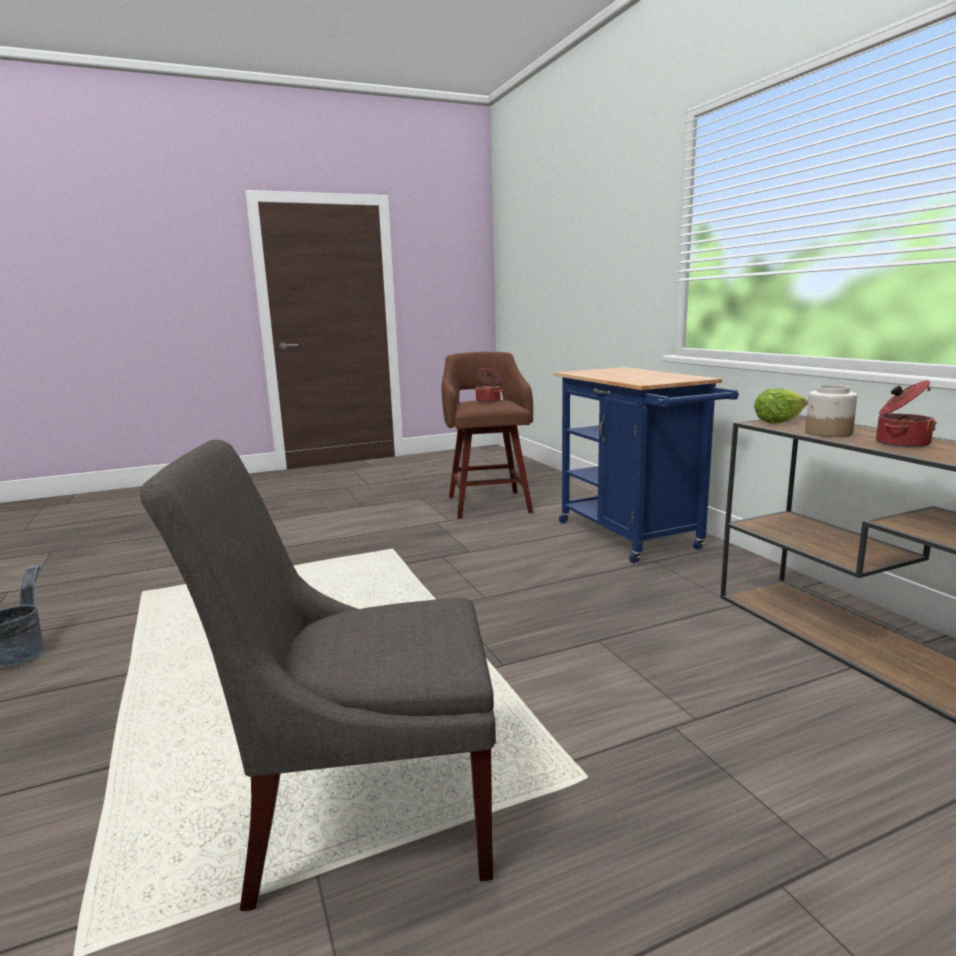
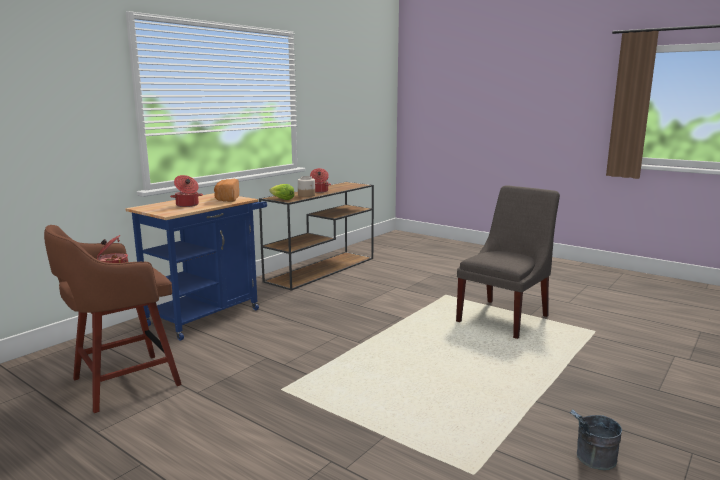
camera: 120 degrees left, 0 degrees up
grey chair [140,440,496,911] -> grey chair turned 105 degrees counterclockwise [456,185,560,339]
none -> cooking pot [170,175,203,207]
none -> bread [214,179,239,202]

